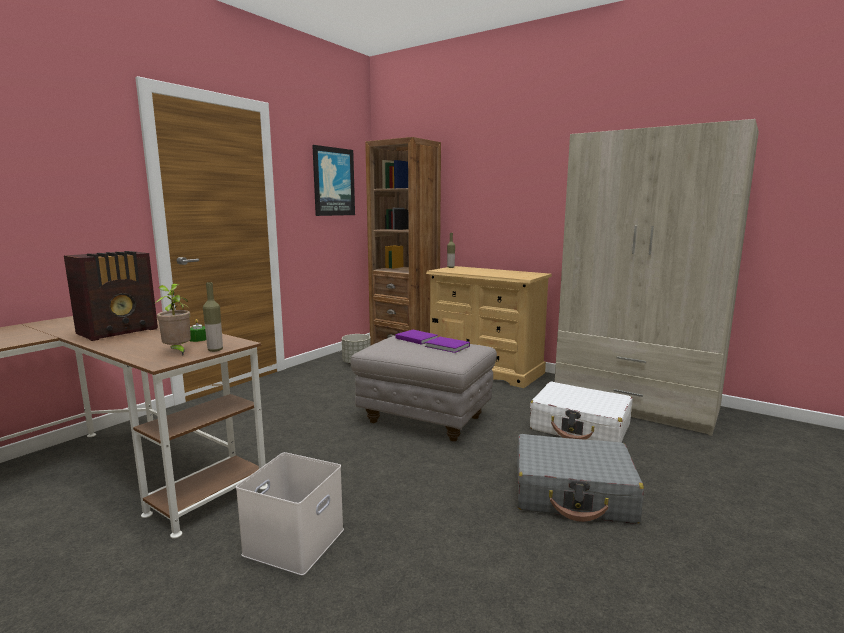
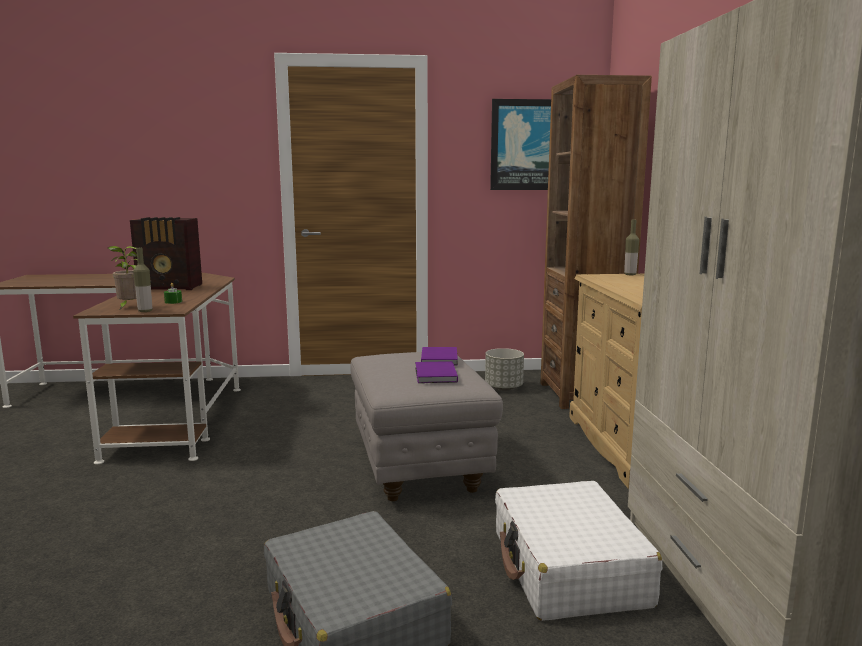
camera: 50 degrees right, 0 degrees up
white storage box [236,452,344,575] -> none

